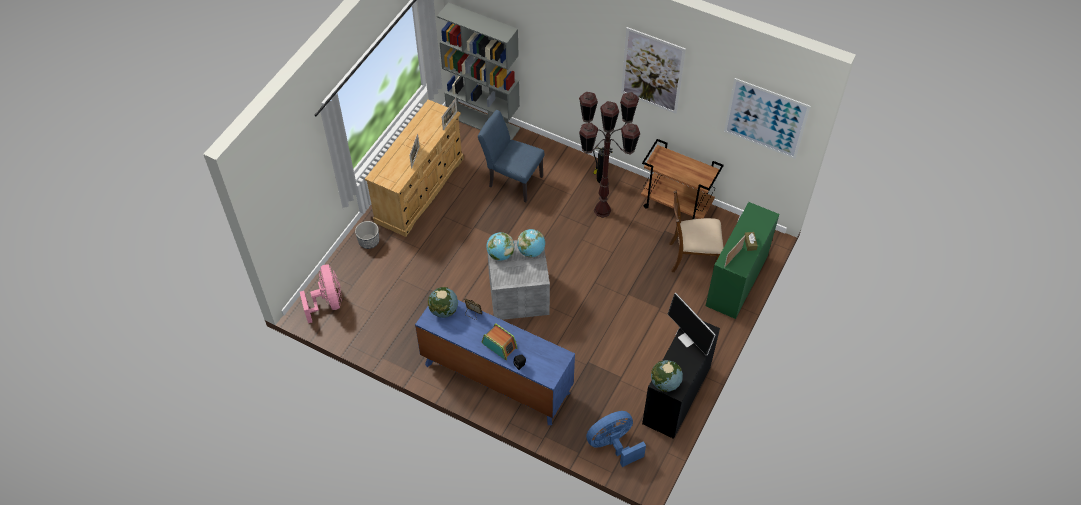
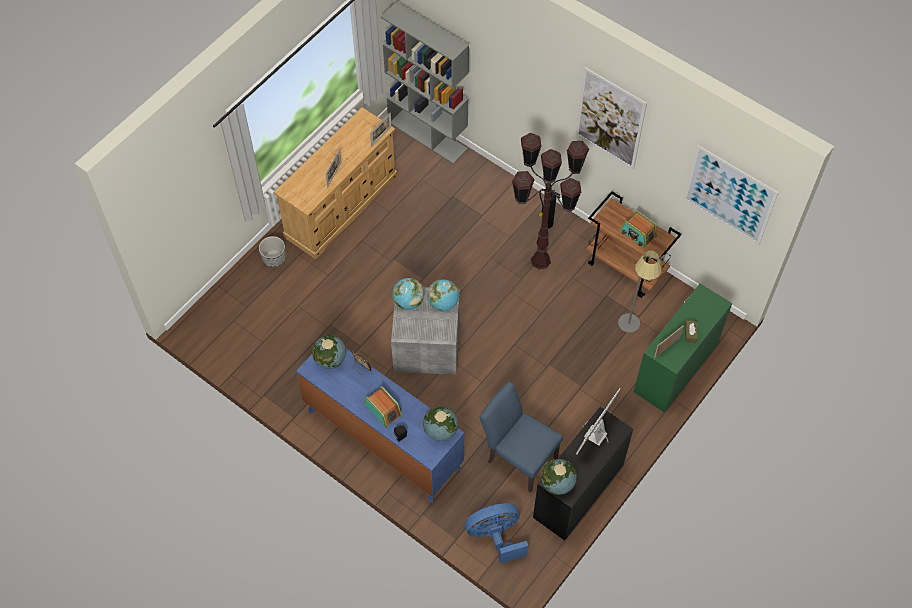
camera: 10 degrees right, 5 degrees up
pink fan [300,265,341,323] -> none
blue chair [478,110,544,202] -> blue chair moved to [480,382,563,493]
monitor [668,293,716,356] -> monitor turned 60 degrees clockwise [575,388,621,454]
brown chair [669,191,724,272] -> grey floor lamp [618,250,665,333]
none -> globe [423,406,458,441]
none -> radio [620,210,657,248]

